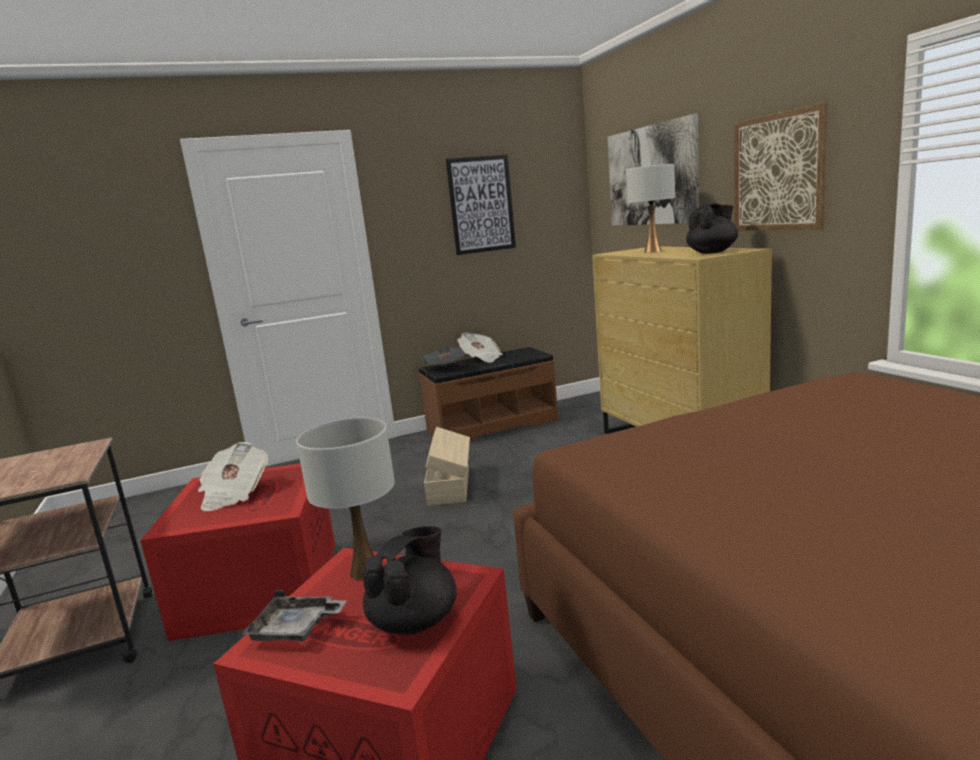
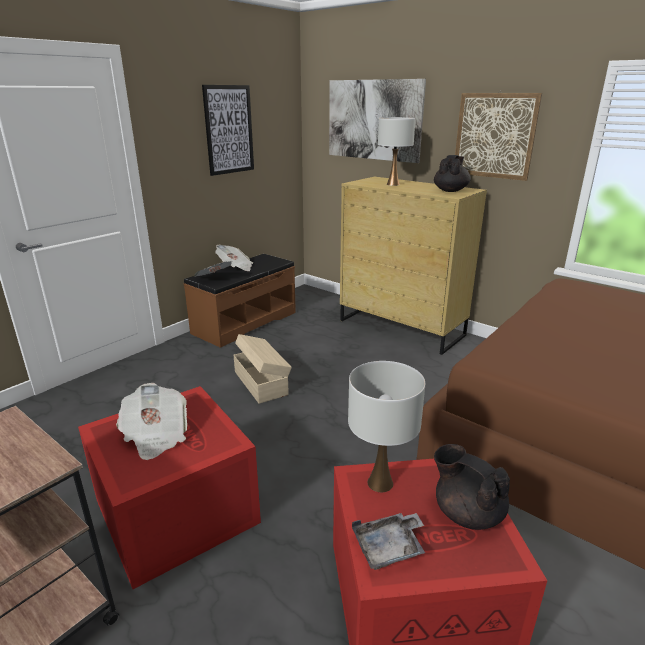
camera: 30 degrees left, 10 degrees up
black teapot [362,526,457,635] -> black teapot turned 45 degrees counterclockwise [434,444,510,530]

